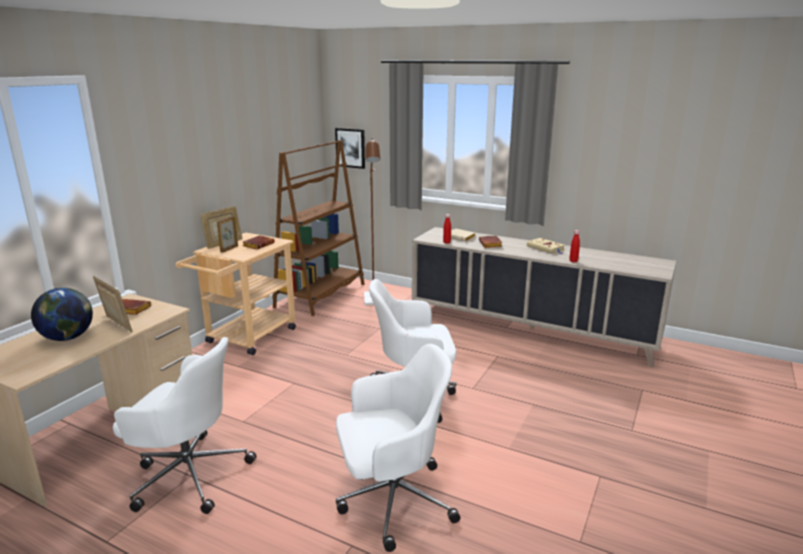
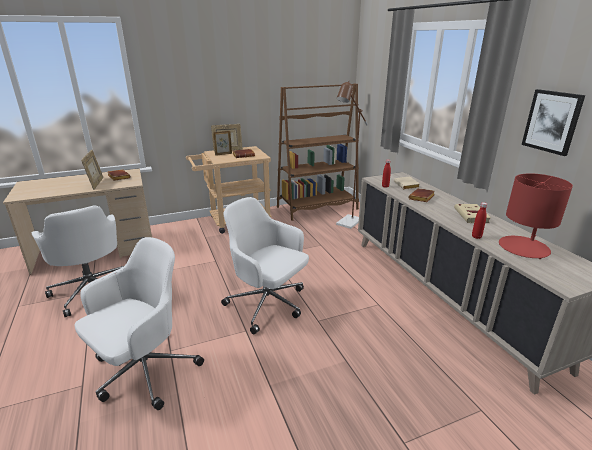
camera: 40 degrees right, 5 degrees up
globe [31,288,93,341] -> none
picture [335,128,365,169] -> picture moved to [521,89,585,156]
white office chair [336,344,460,552] -> white office chair turned 75 degrees counterclockwise [75,237,204,410]
none -> red table lamp [499,174,573,259]

